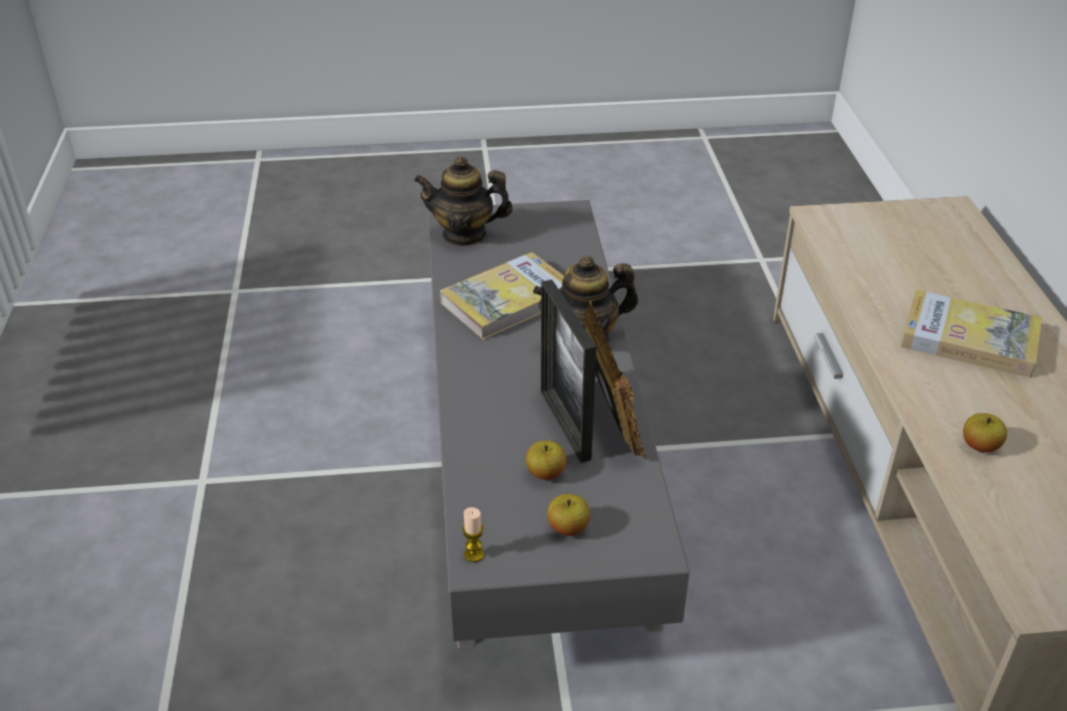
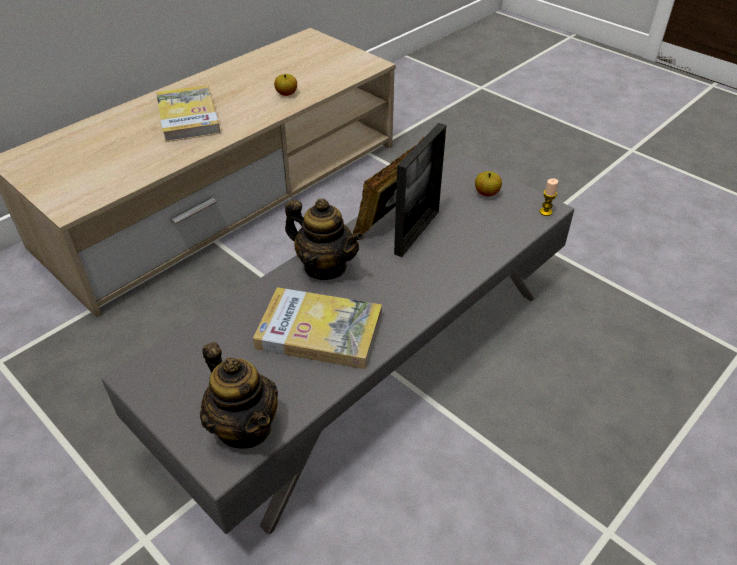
camera: 130 degrees left, 5 degrees up
apple [526,441,567,480] -> none

